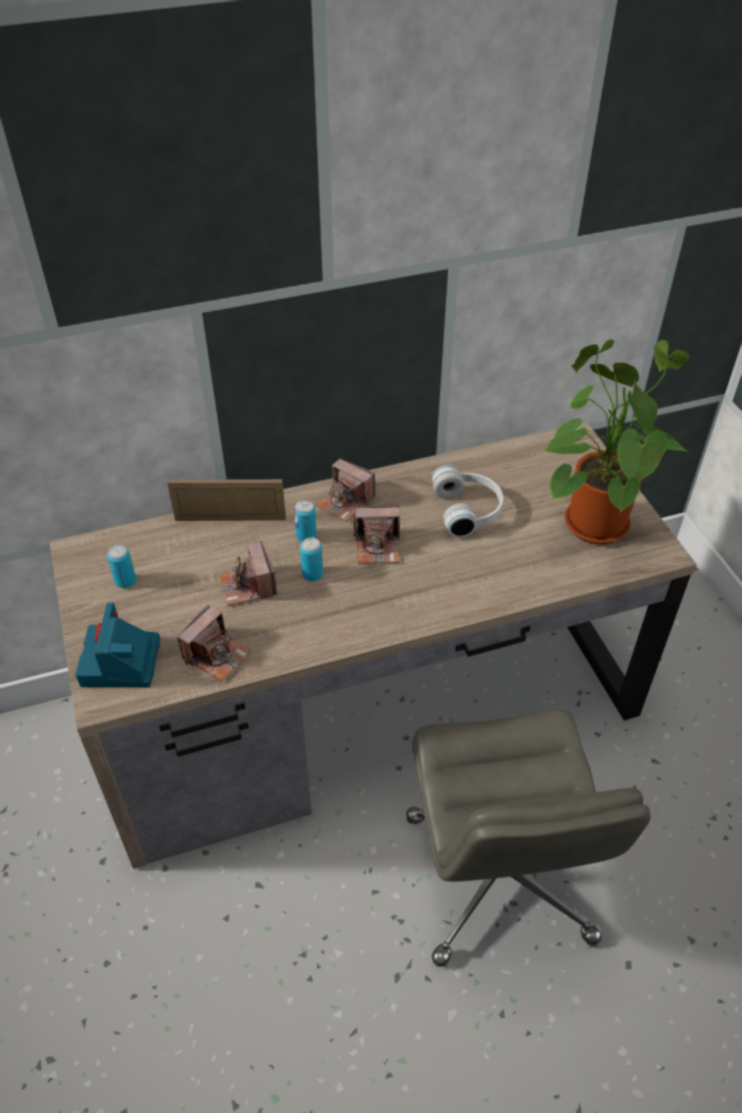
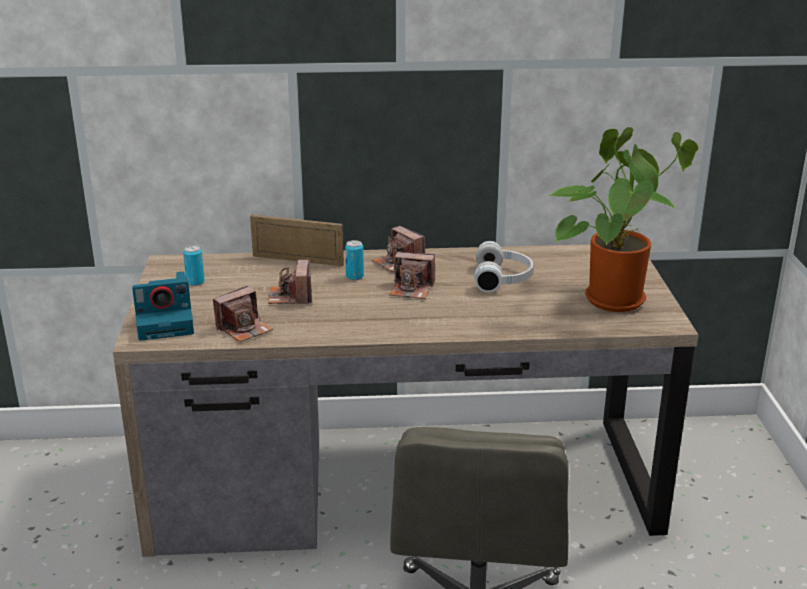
camera: 15 degrees right, 20 degrees down
camera [75,603,160,687] -> camera turned 120 degrees counterclockwise [132,271,194,341]
can [300,538,323,581] -> none

